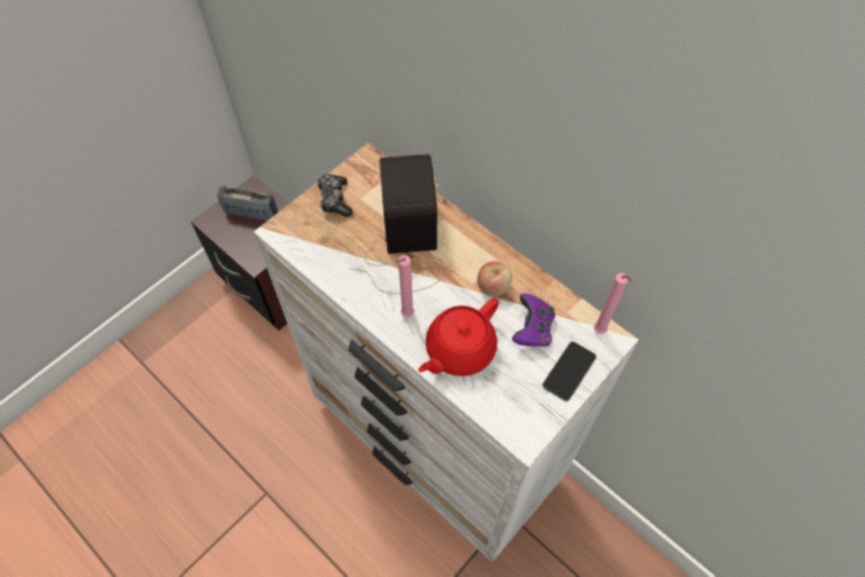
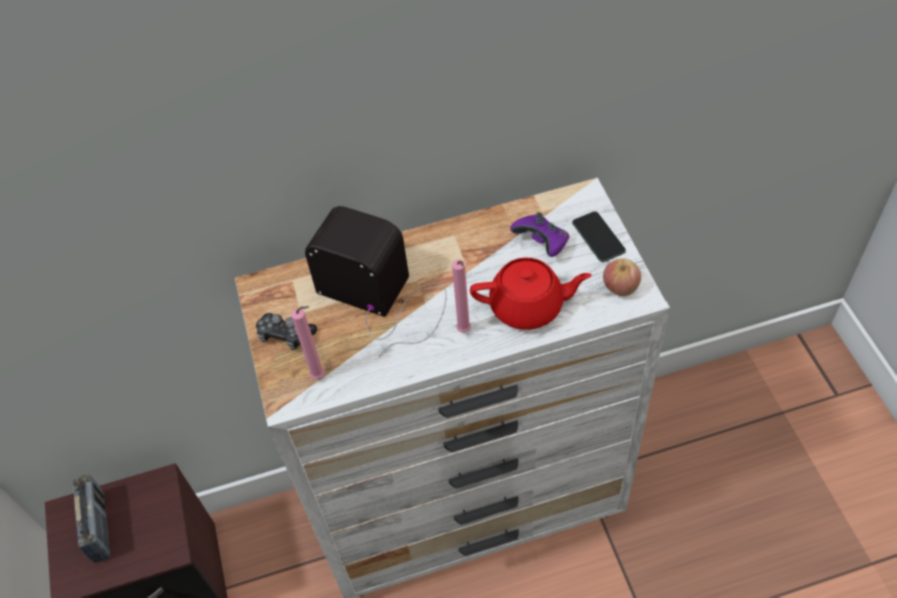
camera: 55 degrees left, 5 degrees down
radio [217,186,278,221] -> radio turned 120 degrees clockwise [73,475,110,562]
red teapot [418,298,499,376] -> red teapot turned 75 degrees counterclockwise [470,258,592,330]
apple [477,261,512,296] -> apple moved to [603,258,641,296]
pink candle [594,273,632,334] -> pink candle moved to [291,306,325,379]

